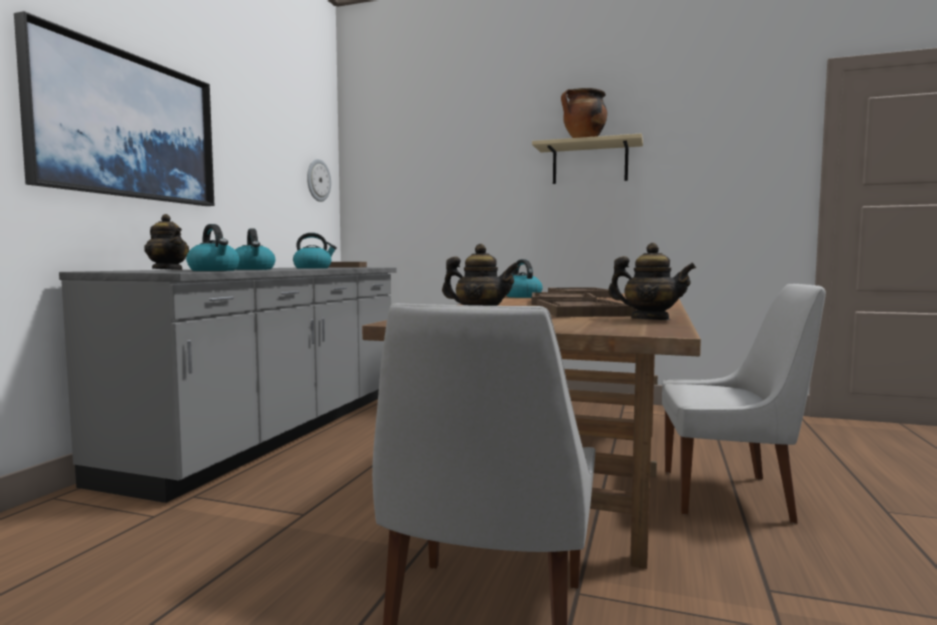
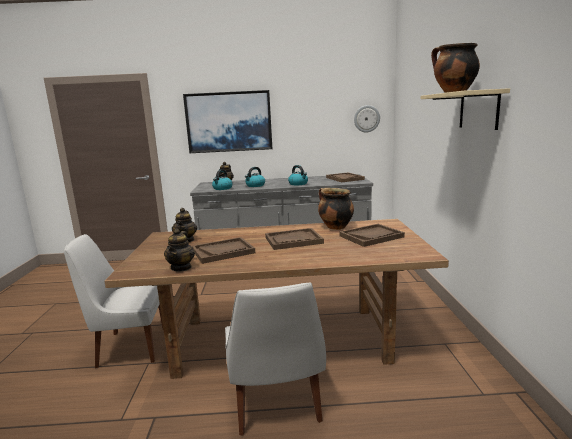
camera: 70 degrees right, 10 degrees up
kettle [506,259,543,298] -> cooking pot [318,188,354,230]

